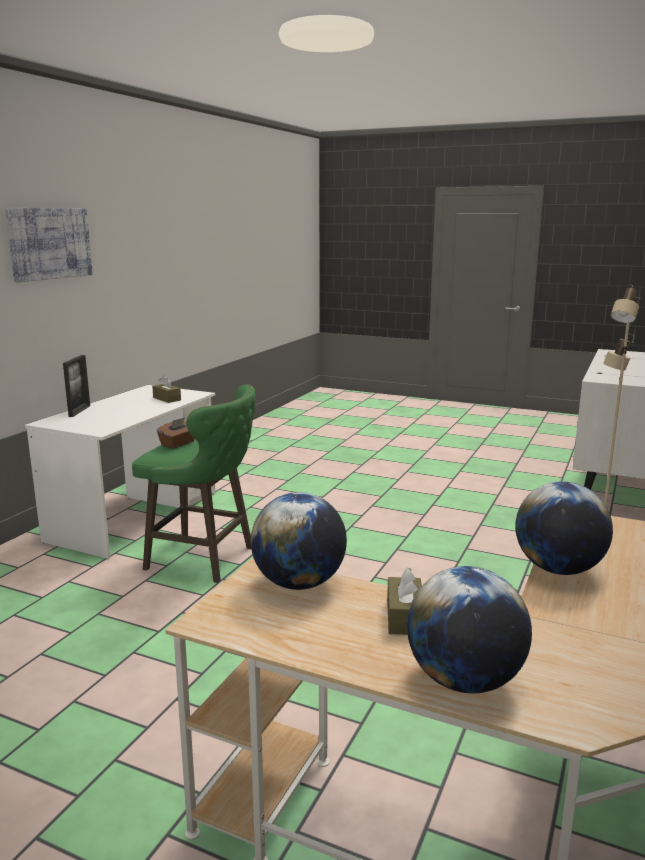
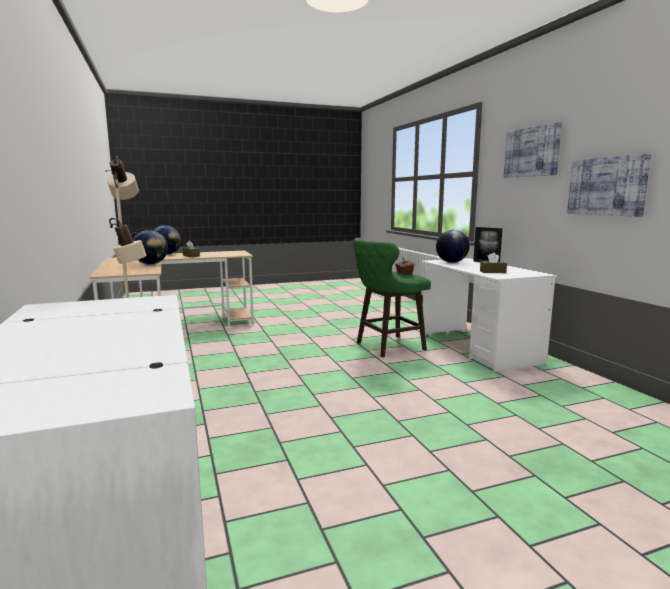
camera: 135 degrees right, 5 degrees down
globe [251,492,347,590] -> globe moved to [436,230,470,263]
none -> picture [567,154,651,217]

